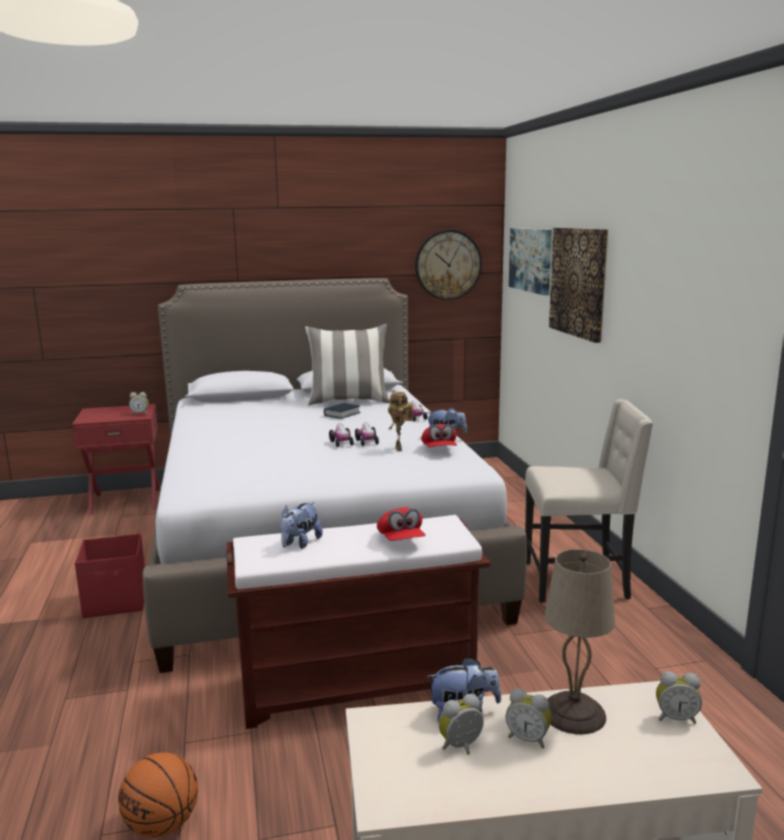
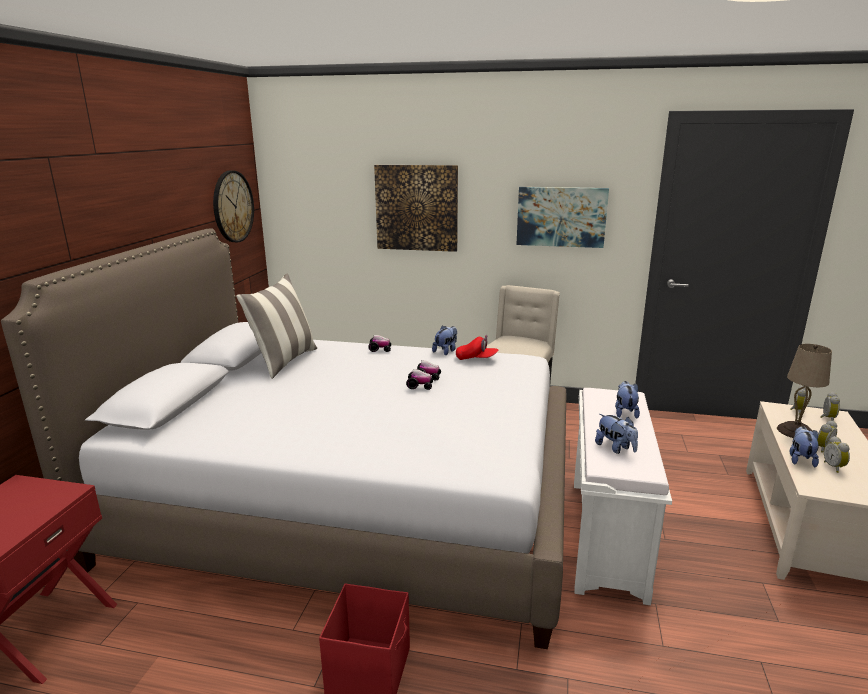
camera: 65 degrees left, 5 degrees up
basketball [118,752,198,838] -> none
alarm clock [129,392,149,415] -> alarm clock moved to [821,392,840,421]
brown bench [226,515,490,729] -> white bench [574,388,672,605]
book [324,403,361,419] -> none
red cap [377,508,425,541] -> plush toy [615,381,640,419]
toy robot [388,392,413,451] -> none
picture [509,228,552,295] -> picture moved to [516,187,609,248]

